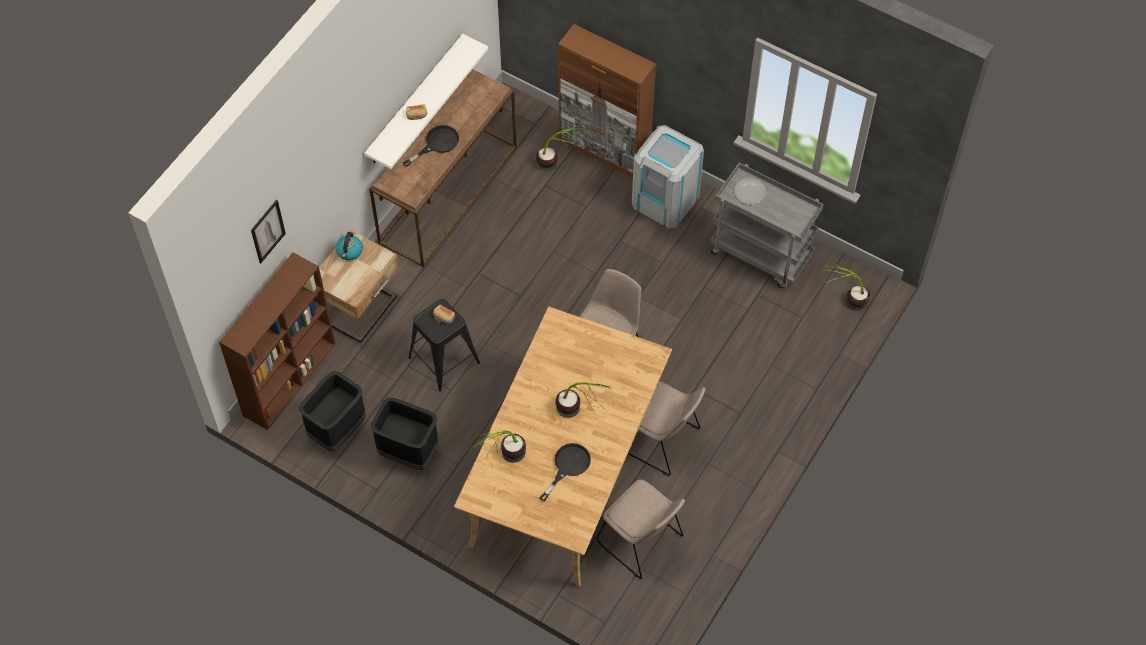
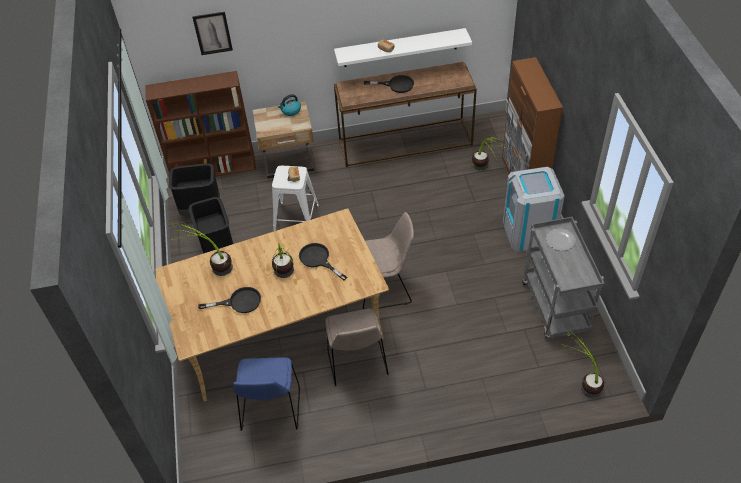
camera: 50 degrees right, 10 degrees down
black stool [408,299,480,392] -> white stool [272,166,319,231]
beige chair [597,479,685,579] -> blue chair [233,357,300,431]
none -> black frying pan [299,243,347,281]

